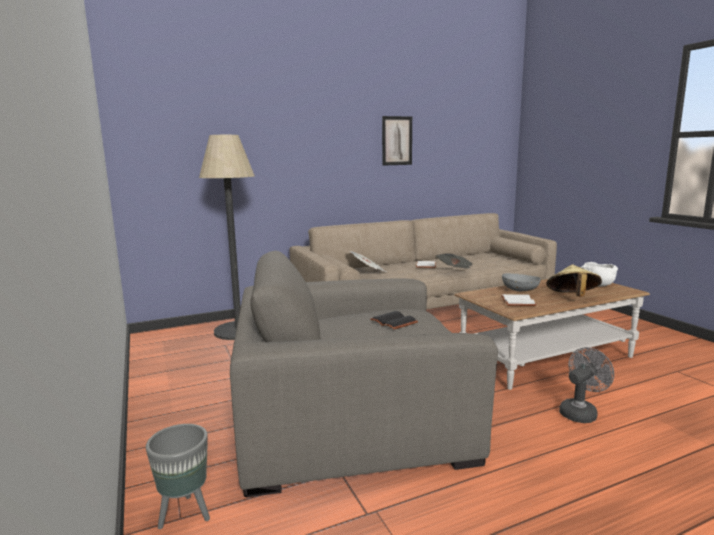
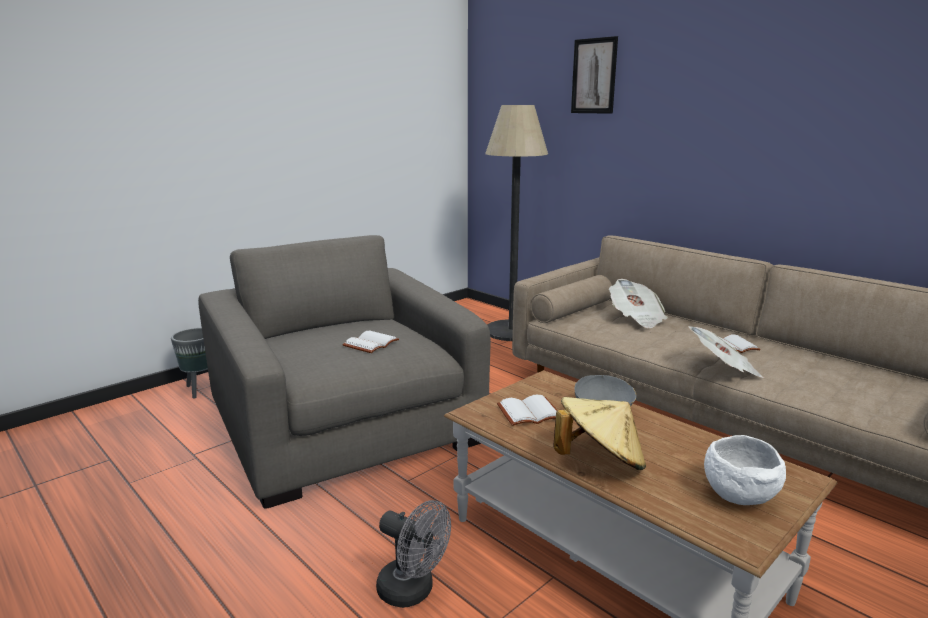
camera: 70 degrees right, 5 degrees up
black book [370,311,418,329] -> white book [342,330,399,353]
picture [382,116,412,166] -> picture moved to [571,36,618,114]

